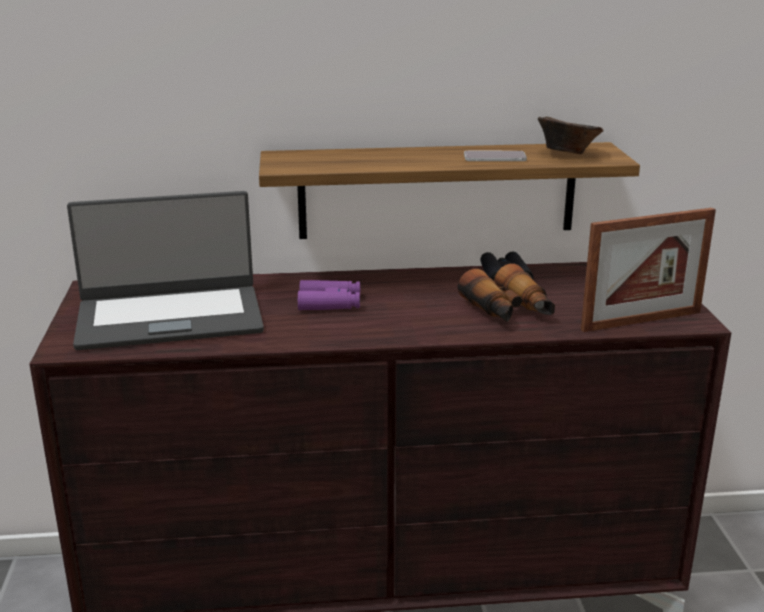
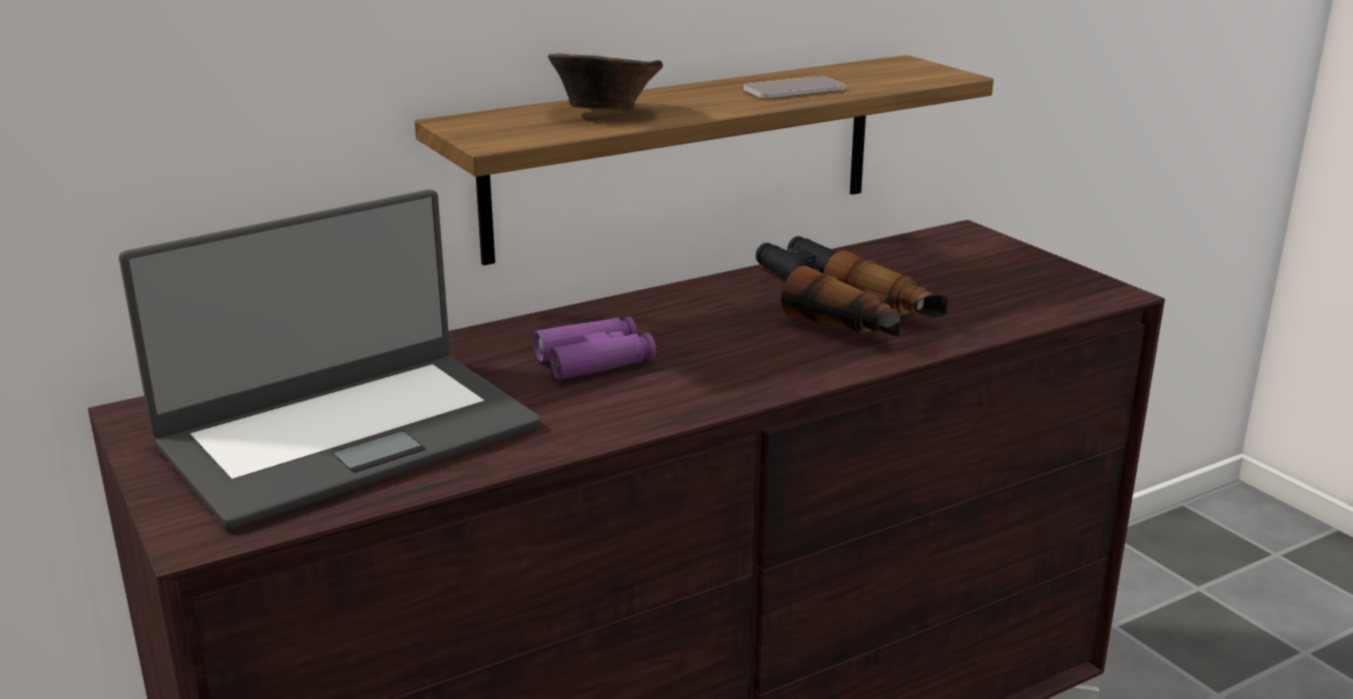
camera: 25 degrees left, 0 degrees up
brown bowl [538,117,604,154] -> brown bowl moved to [548,53,663,111]
picture frame [581,208,716,332] -> none

